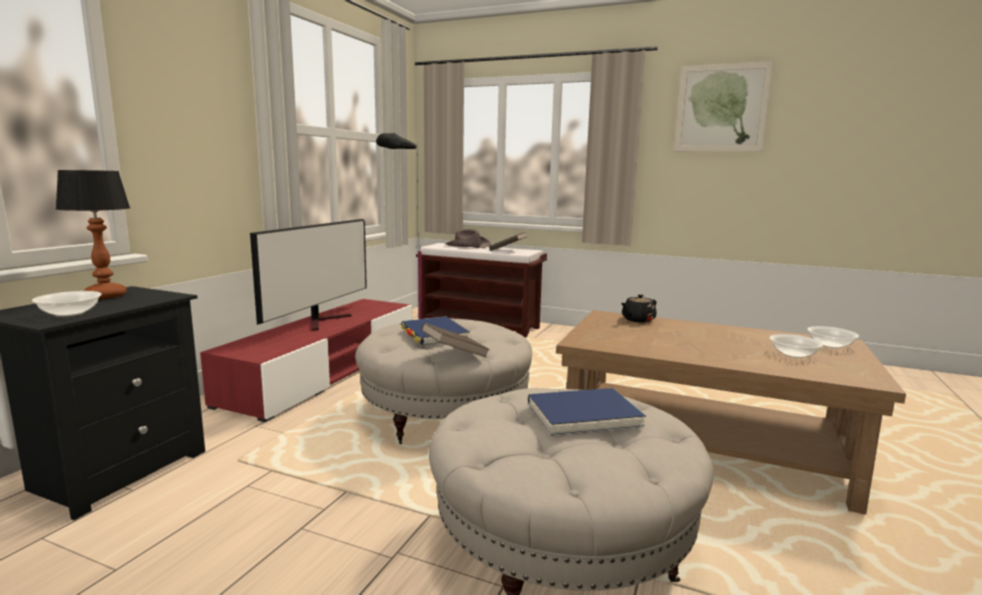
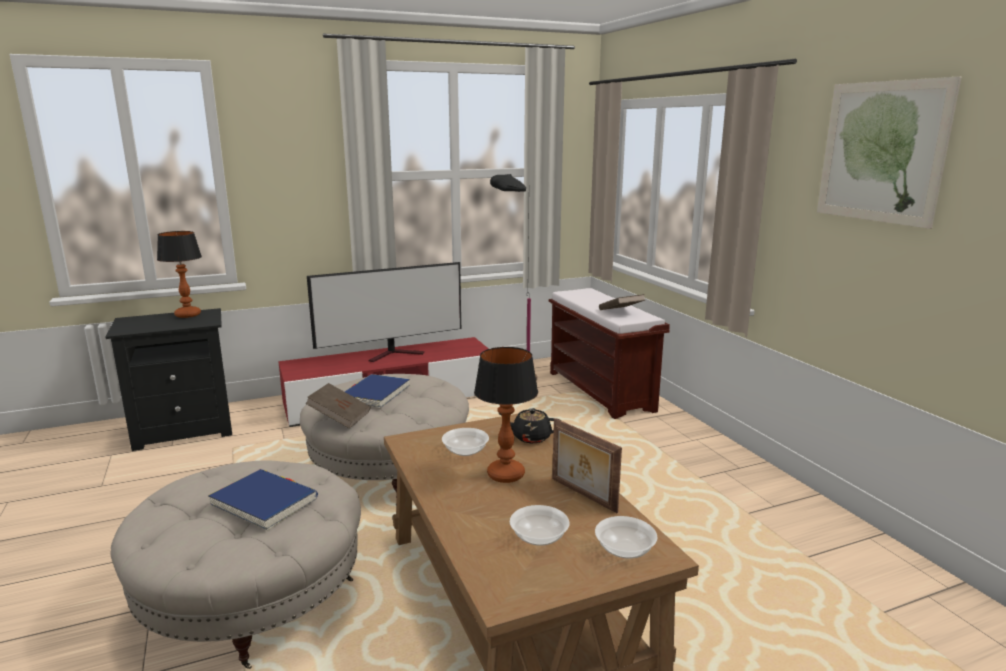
camera: 45 degrees right, 5 degrees up
bowl [32,291,101,317] -> bowl moved to [442,428,489,456]
brown hat [445,229,491,248] -> none
none -> table lamp [474,347,538,483]
none -> picture frame [552,418,622,513]

